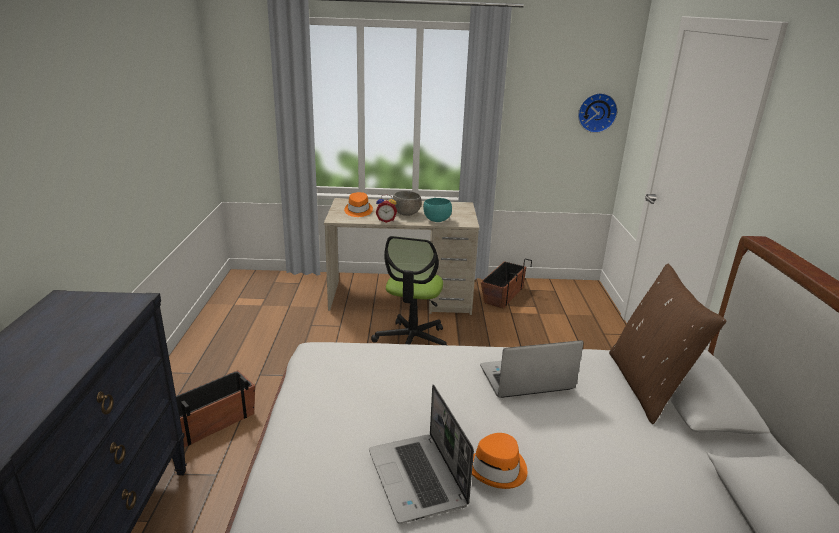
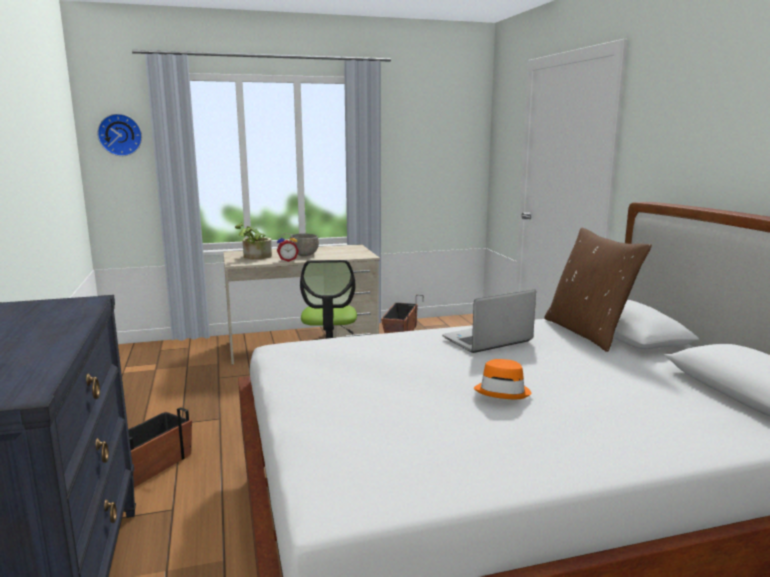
camera: 15 degrees left, 10 degrees down
orange hat [344,192,373,217] -> potted plant [235,222,272,259]
laptop [369,384,474,524] -> none
turquoise bowl [423,198,452,222] -> none
wall clock [578,93,618,133] -> wall clock moved to [97,114,142,156]

